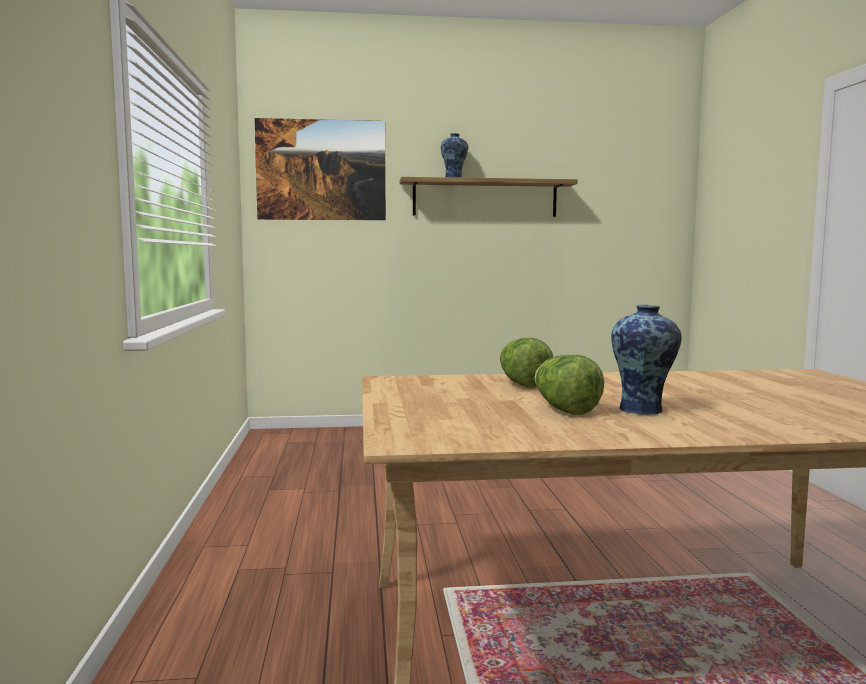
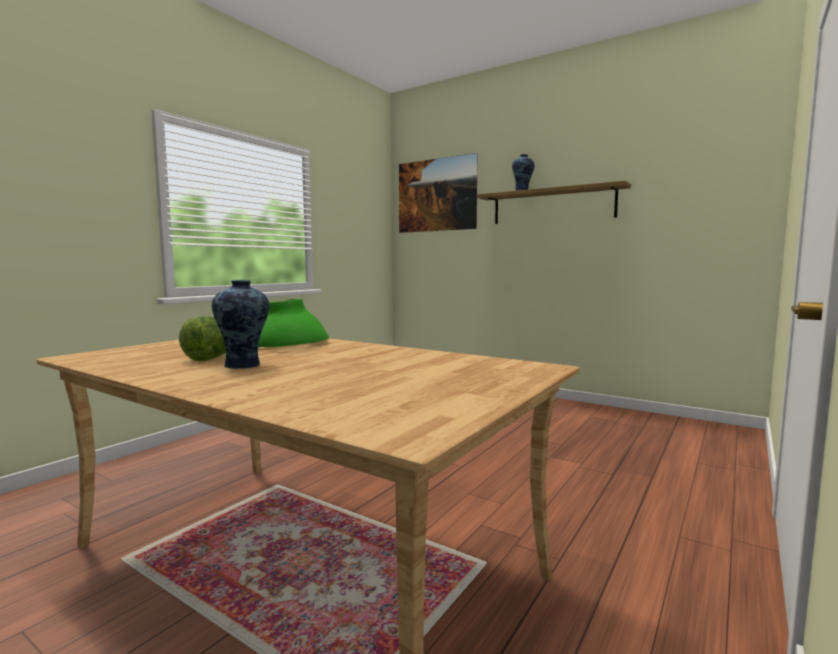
camera: 40 degrees right, 0 degrees up
lettuce [500,338,553,388] -> green vase [258,299,329,347]

